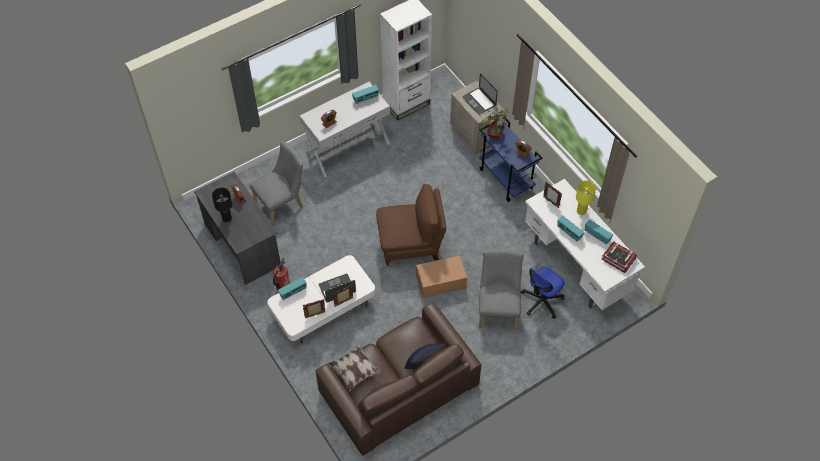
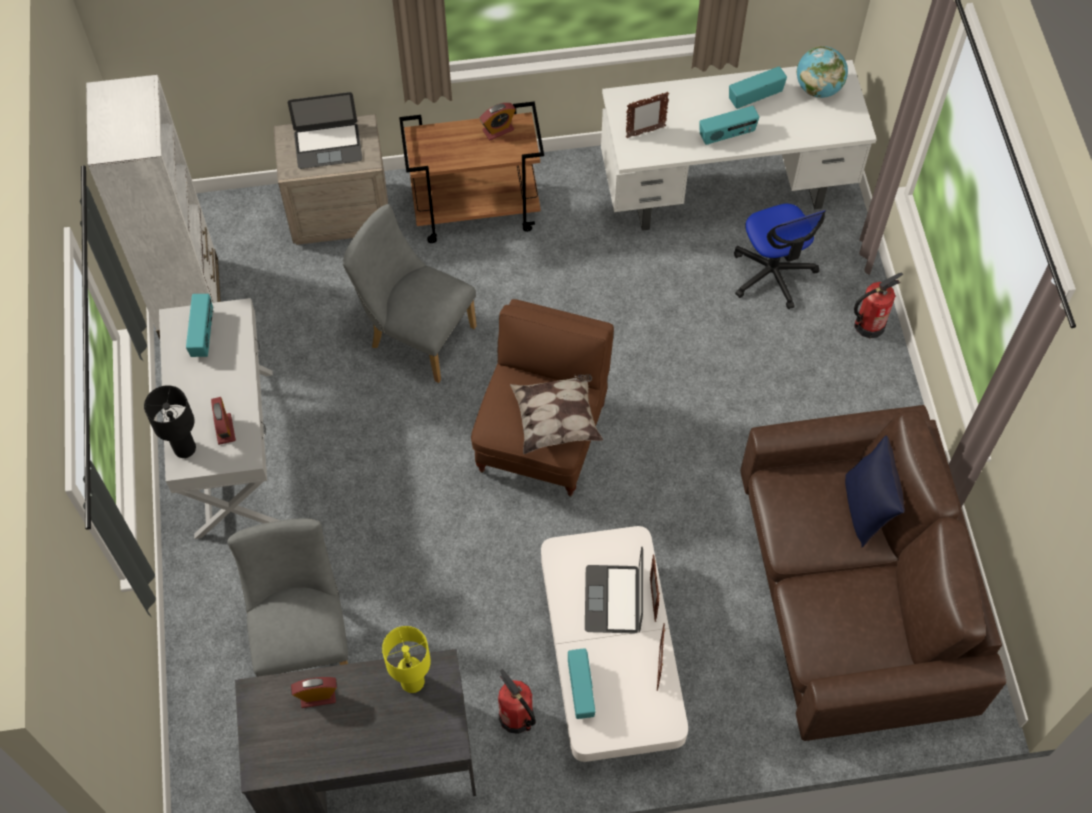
camera: 65 degrees left, 5 degrees up
black table lamp [212,188,232,222] -> black table lamp moved to [144,385,196,458]
pillow [328,344,382,392] -> pillow moved to [510,374,603,454]
cardboard box [416,255,467,298] -> none
blue cart [479,116,542,202] -> brown cart [399,101,544,243]
grey chair [479,249,524,330] -> grey chair moved to [343,204,477,383]
potted plant [481,108,509,139] -> none
yellow table lamp [576,180,596,215] -> yellow table lamp moved to [382,626,431,693]
book [601,241,637,273] -> globe [797,46,848,98]
none -> fire extinguisher [854,272,903,338]

